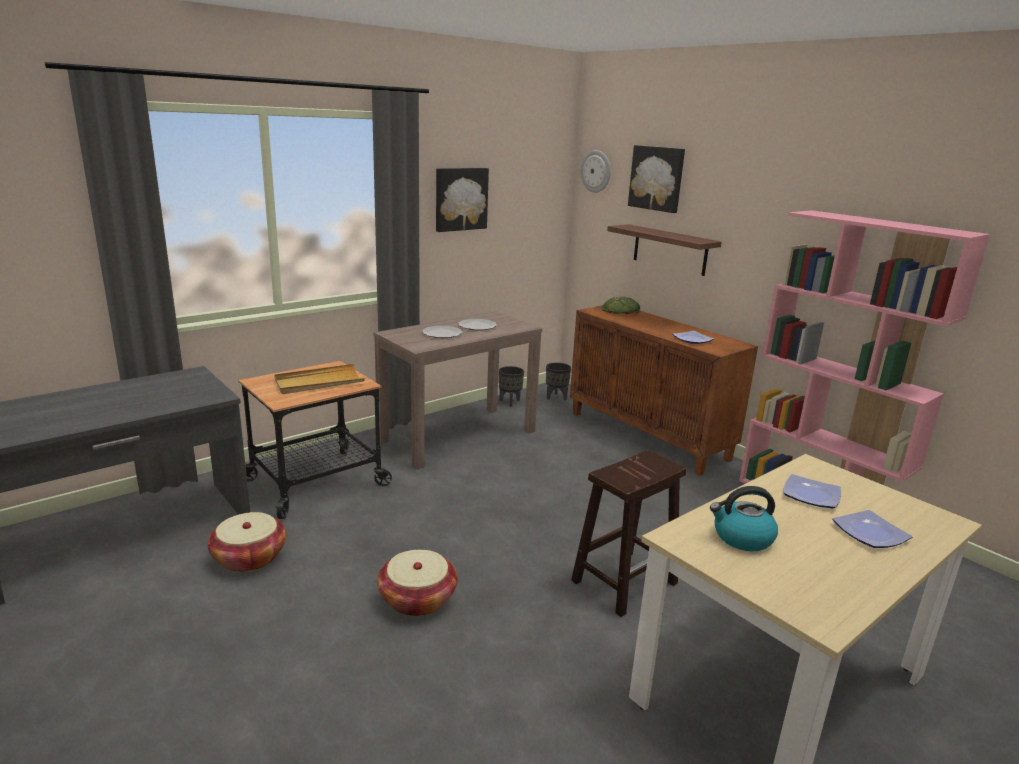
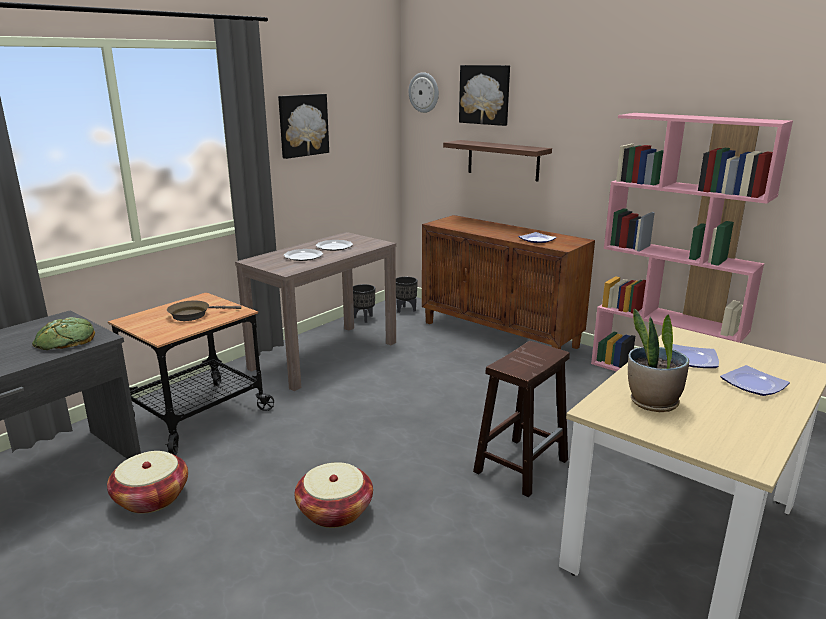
camera: 10 degrees left, 0 degrees up
beige tray [274,364,365,394] -> brown frying pan [167,301,241,321]
bread [601,296,640,314] -> bread moved to [32,317,95,350]
kettle [710,486,778,551] -> potted plant [628,308,689,412]

